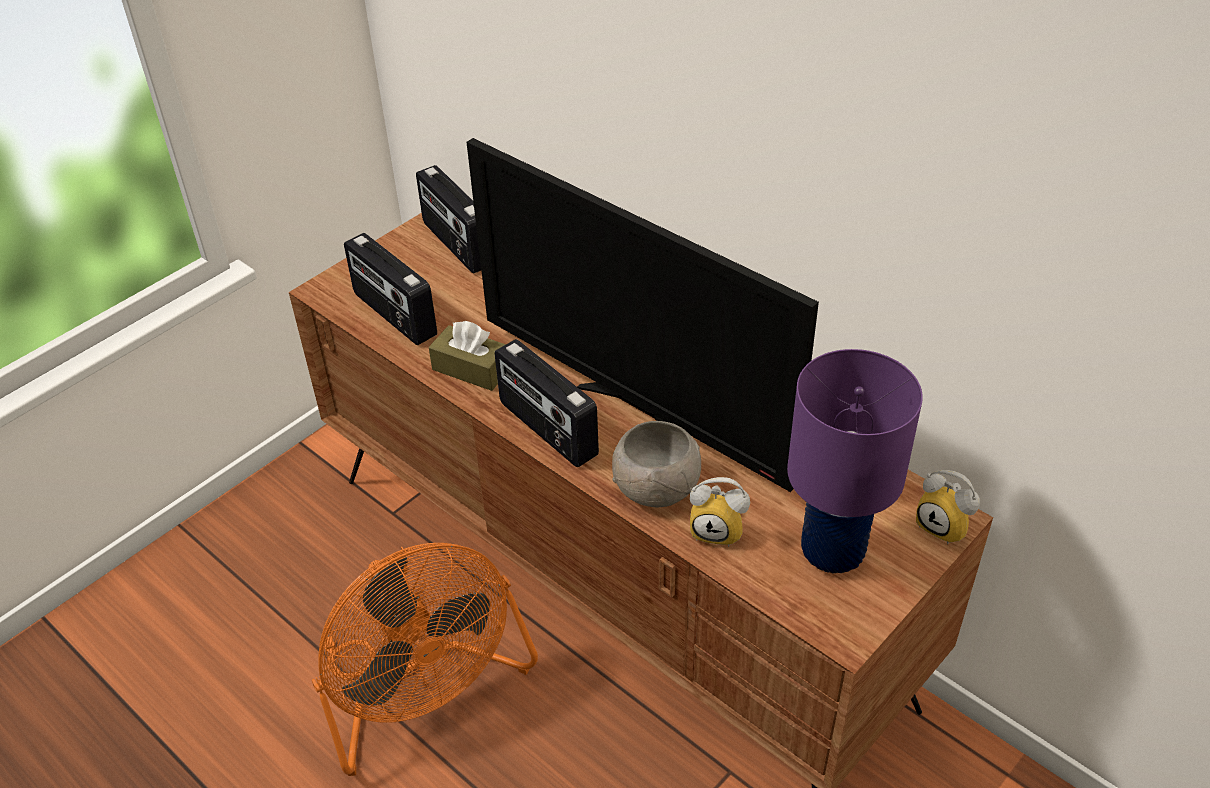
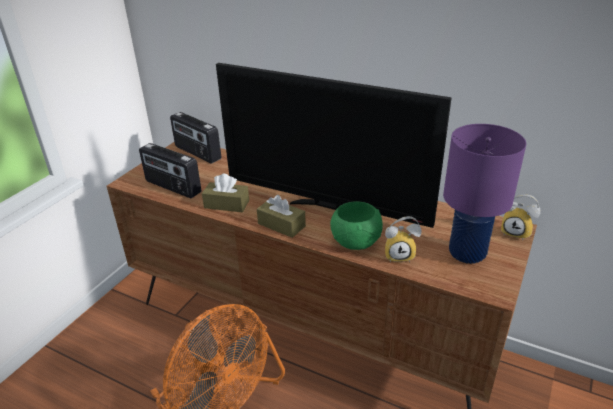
camera: 15 degrees left, 10 degrees down
radio [495,339,599,467] -> brown tissue box [257,195,306,238]
grey bowl [612,421,701,507] -> green bowl [330,201,383,250]

